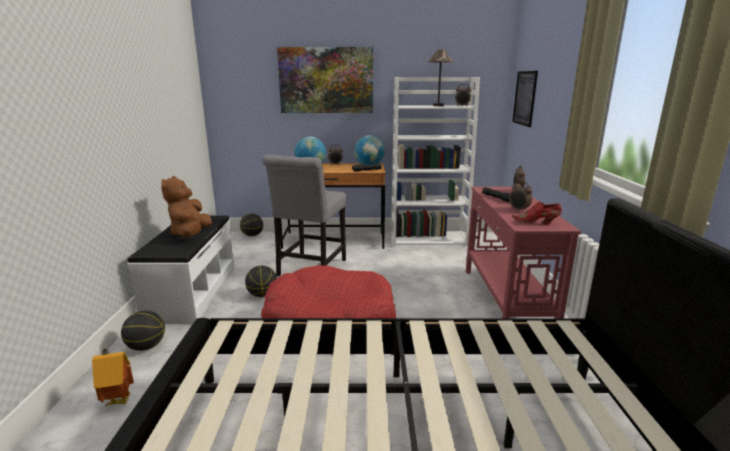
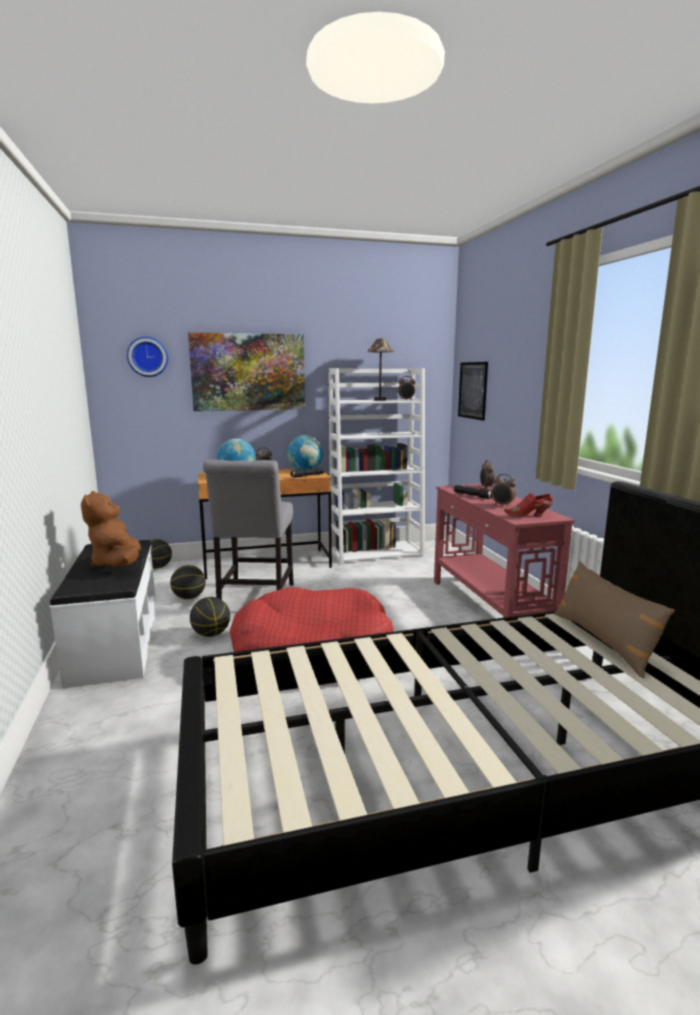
camera: 15 degrees left, 5 degrees down
toy house [92,348,134,406] -> none
basketball [121,311,165,351] -> basketball moved to [170,565,206,599]
none -> wall clock [127,337,168,377]
none -> brown pillow [554,561,675,678]

